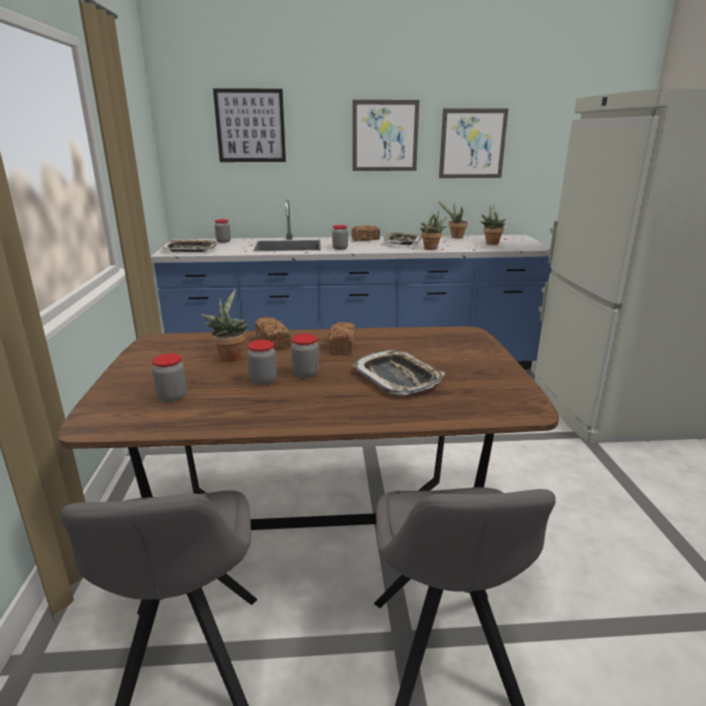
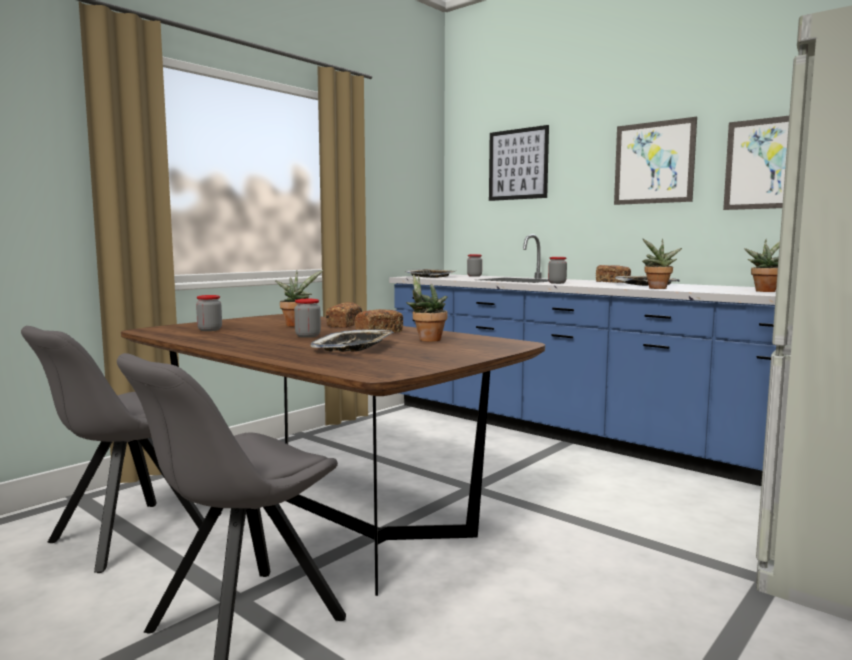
camera: 45 degrees right, 15 degrees down
jar [247,340,277,385] -> none
potted plant [439,202,468,238] -> potted plant moved to [406,274,447,342]

